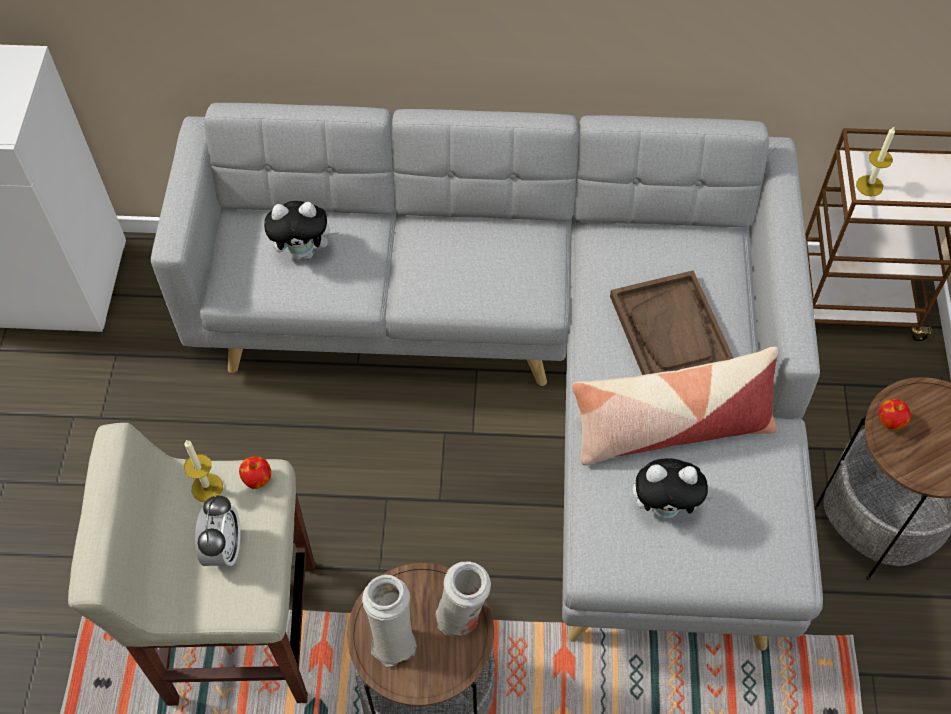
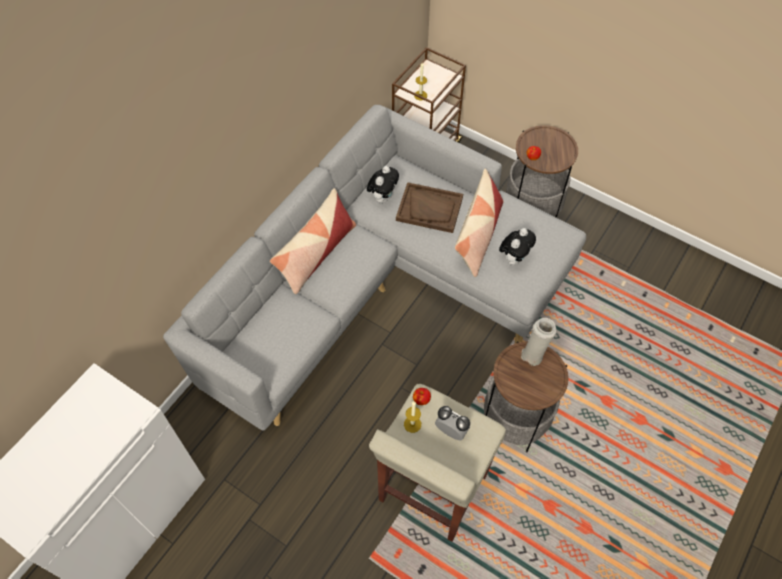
camera: 60 degrees left, 0 degrees up
plush toy [264,201,339,260] -> plush toy moved to [367,166,399,204]
white vase [362,575,417,667] -> none
none -> pillow [270,188,356,294]

